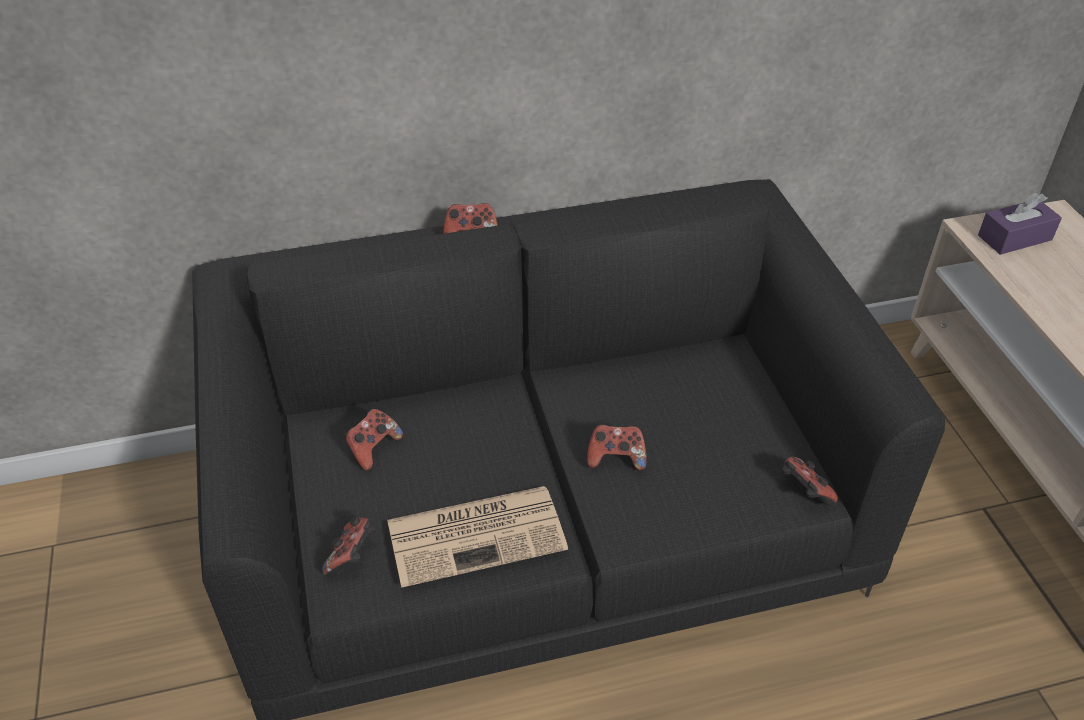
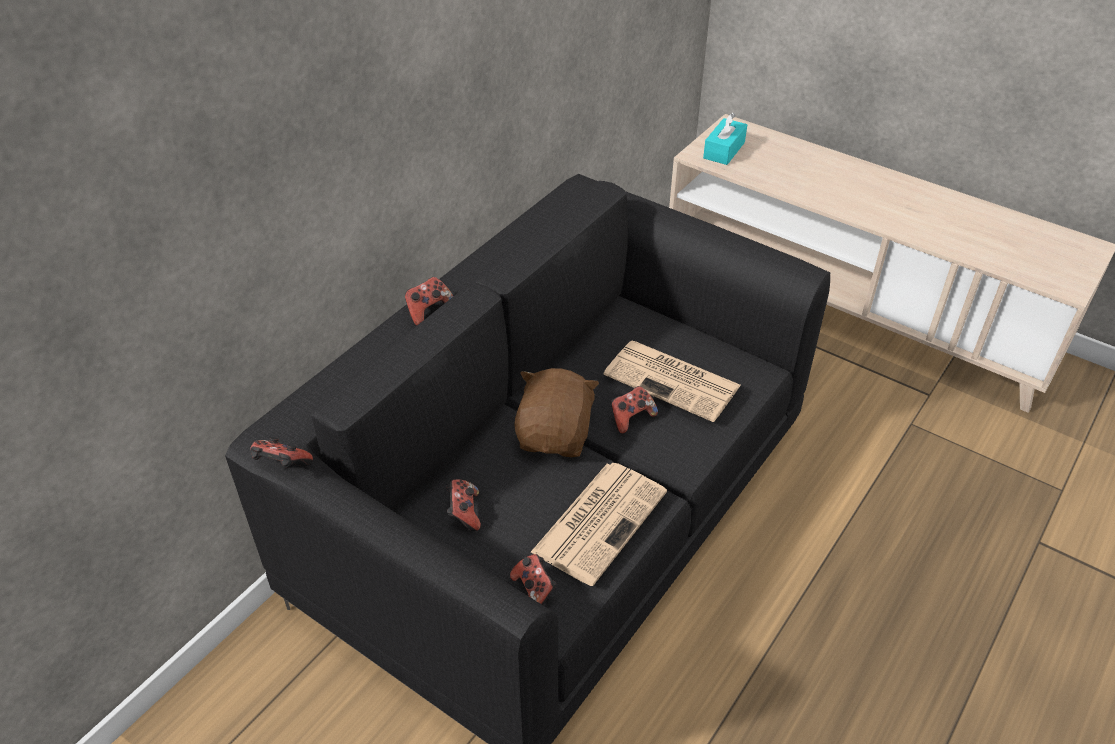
camera: 40 degrees left, 0 degrees up
game controller [782,457,838,506] -> game controller moved to [250,437,313,468]
purple tissue box [978,193,1062,255] -> turquoise tissue box [703,113,747,165]
none -> brown plush toy [514,368,599,457]
none -> newspaper [603,340,741,422]

